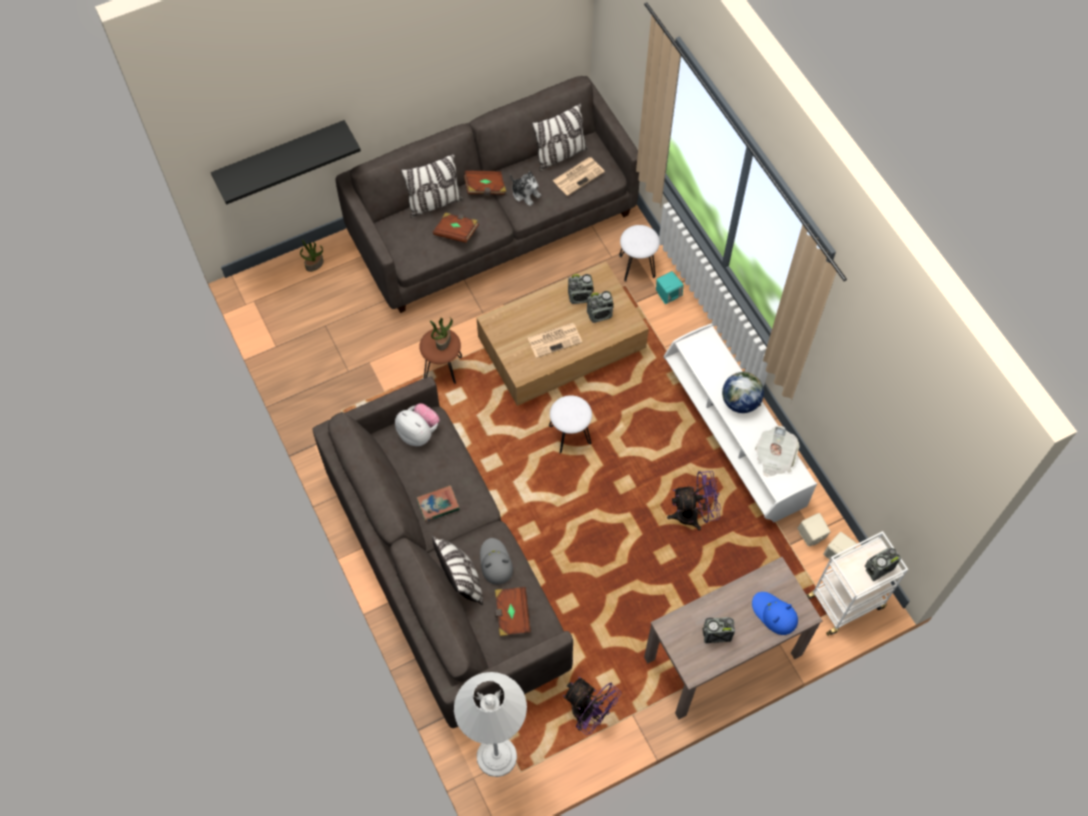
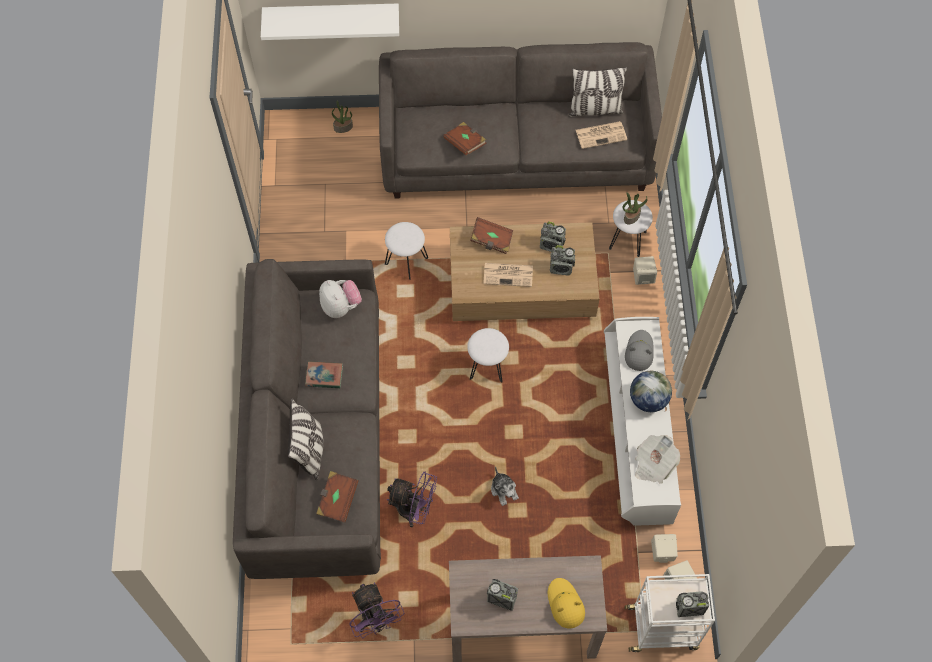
camera: 25 degrees right, 0 degrees up
black shelf [211,120,361,205] -> white shelf [261,4,399,40]
pillow [400,153,464,217] -> none
brown stool [419,328,462,384] -> white stool [385,222,428,280]
potted plant [430,317,453,351] -> potted plant moved to [623,192,647,224]
white floor lamp [454,672,527,777] -> none
brown book [464,170,506,196] -> brown book moved to [470,217,513,254]
grey hat [480,538,513,585] -> grey hat moved to [625,330,653,371]
plush toy [510,171,541,206] -> plush toy moved to [491,467,519,506]
turquoise speaker [656,271,683,304] -> beige speaker [633,256,657,285]
purple fan [667,471,721,530] -> purple fan moved to [387,471,437,527]
blue hat [752,592,798,635] -> yellow hat [548,578,585,628]

